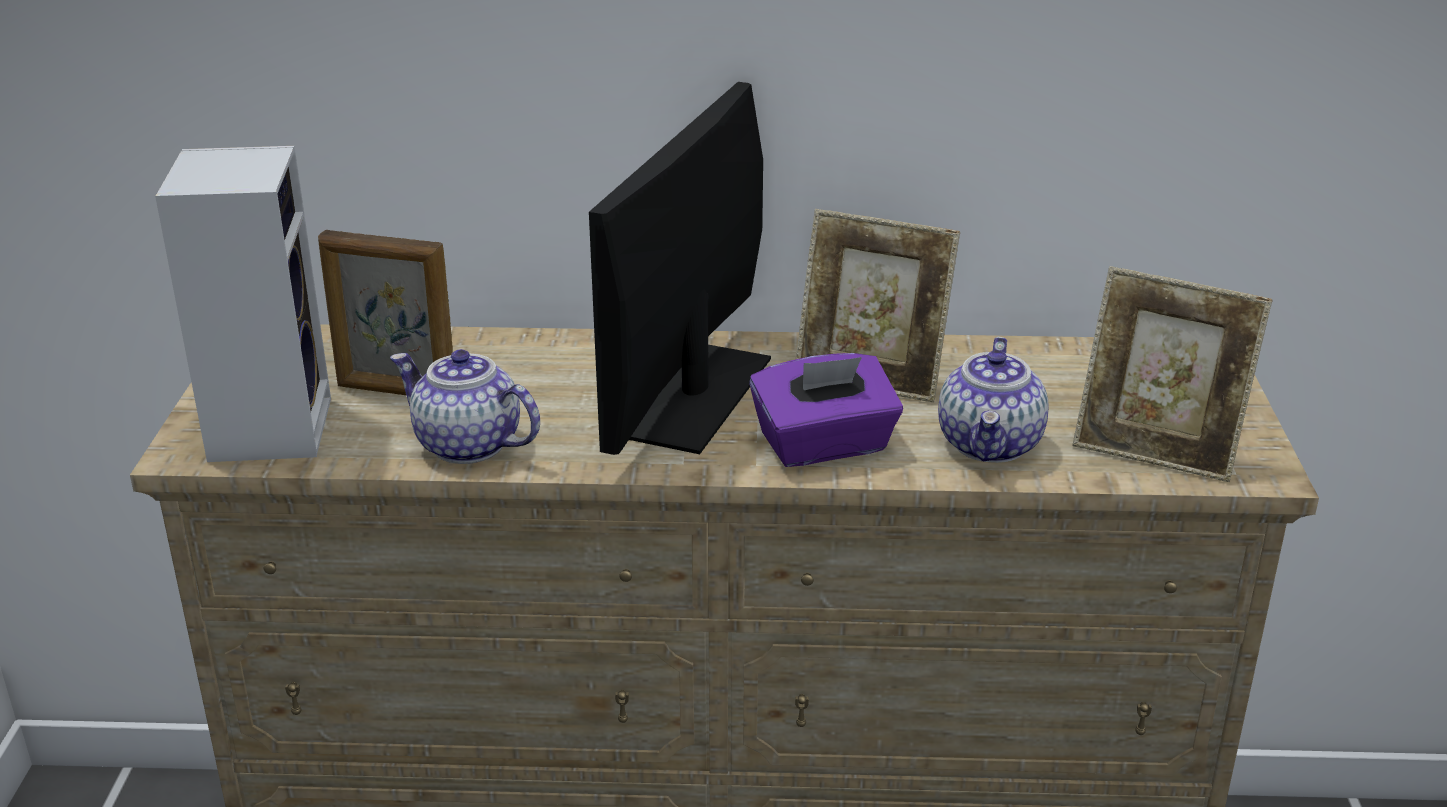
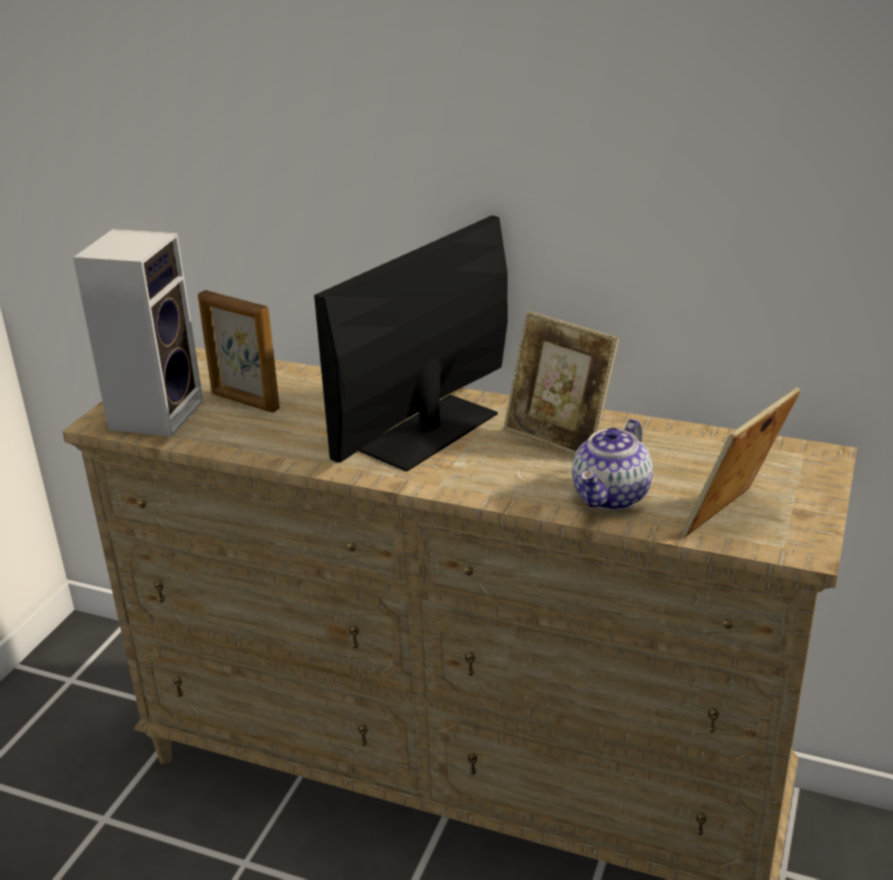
camera: 20 degrees right, 0 degrees up
teapot [390,349,540,464] -> none
purple tissue box [749,353,903,467] -> none
picture frame [1072,266,1272,482] -> picture frame turned 90 degrees clockwise [681,387,801,538]

